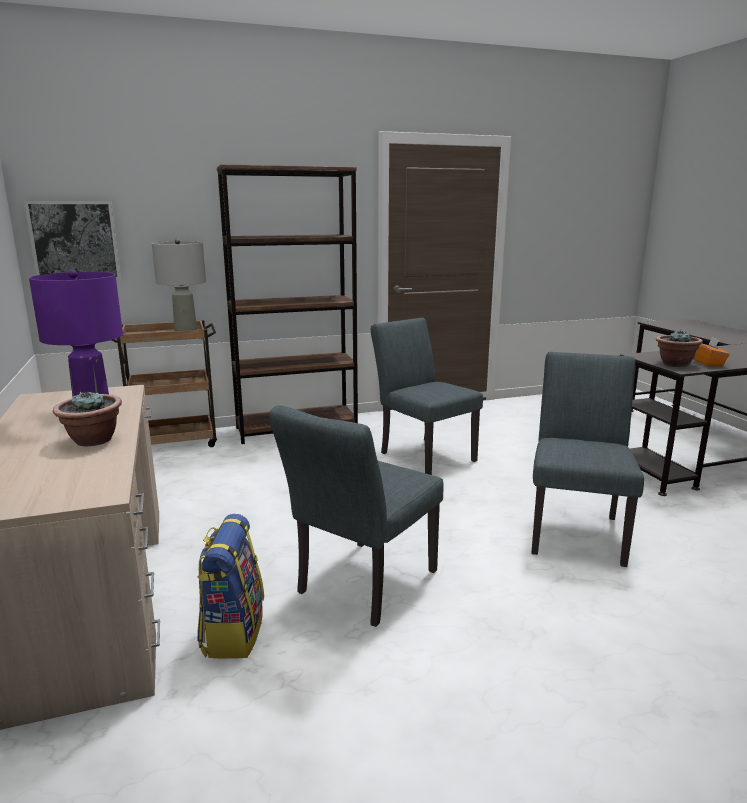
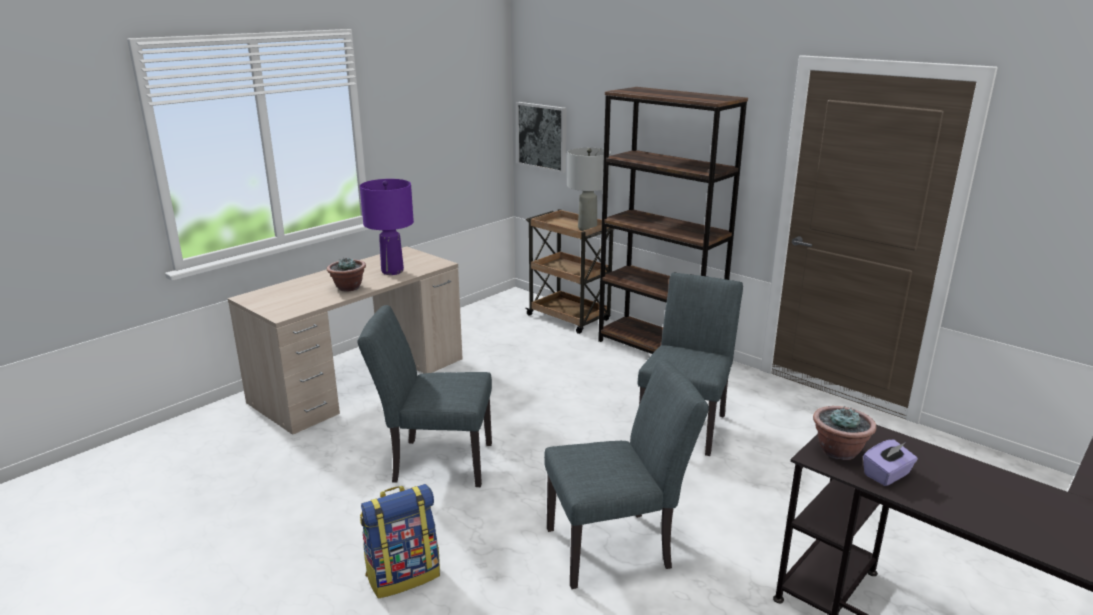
camera: 60 degrees right, 5 degrees up
backpack [197,514,264,659] -> backpack moved to [360,484,440,599]
orange tissue box [693,337,730,366] -> purple tissue box [863,440,918,486]

